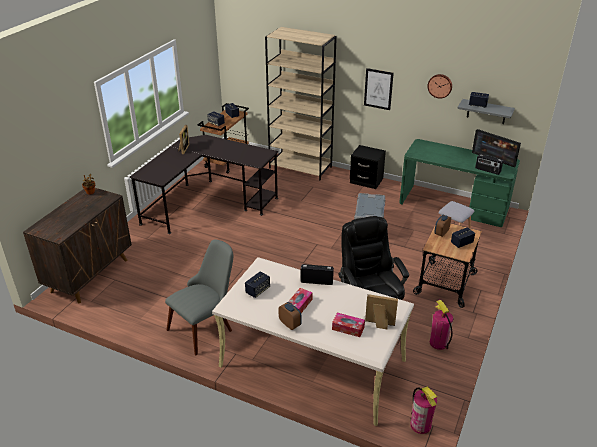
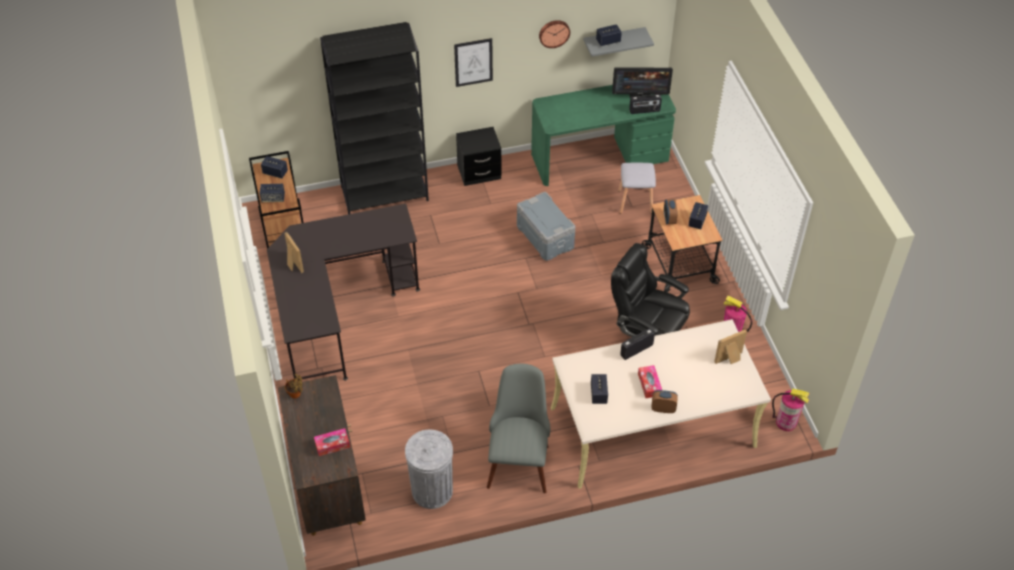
camera: 40 degrees left, 15 degrees up
beige bookcase [265,27,337,181] -> black bookcase [320,22,429,214]
tissue box [332,313,365,337] -> tissue box moved to [314,428,350,456]
none -> grey trash can [405,430,453,509]

